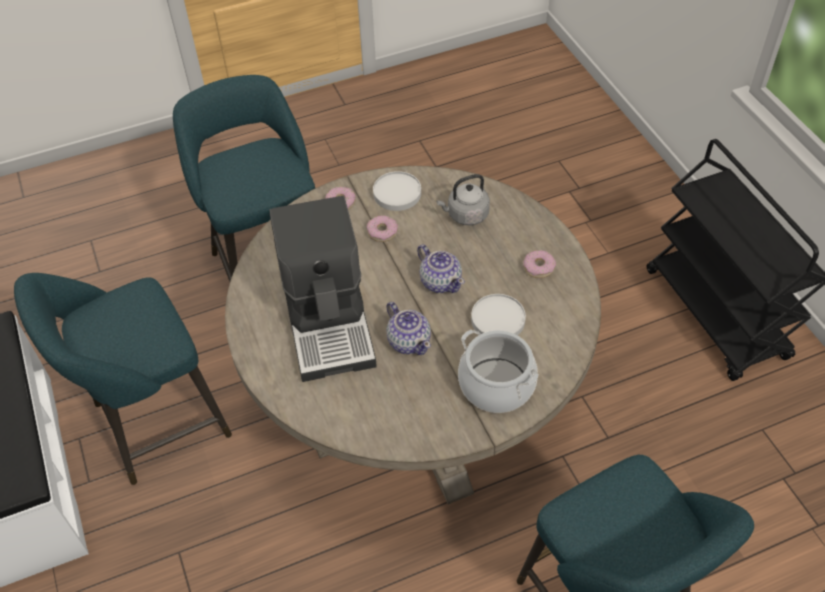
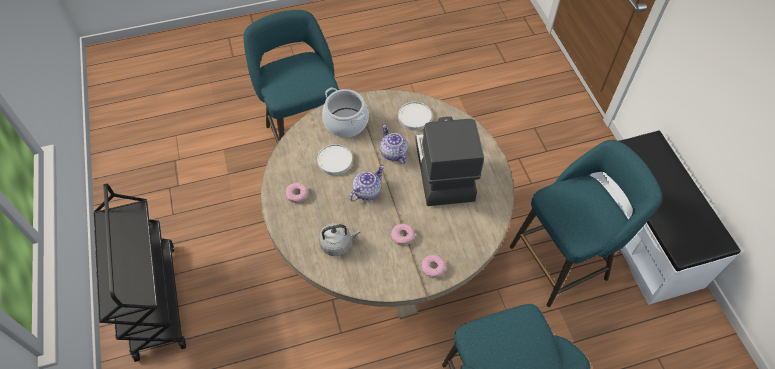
camera: 175 degrees left, 5 degrees up
white plate [373,171,421,211] -> white plate moved to [398,102,432,131]
teapot [417,245,465,293] -> teapot turned 75 degrees clockwise [349,165,384,202]

